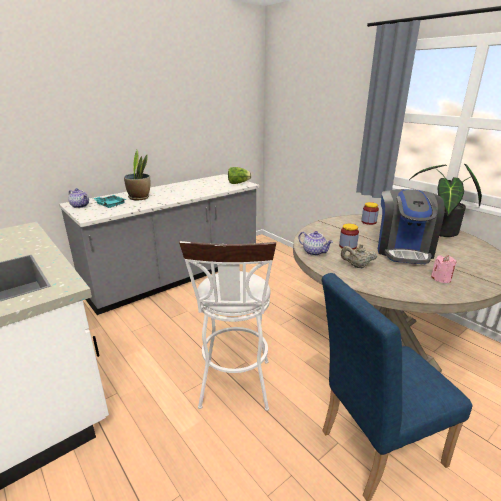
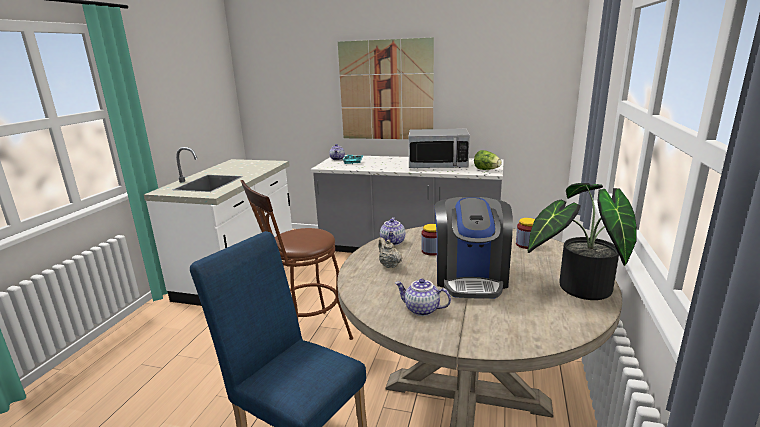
camera: 55 degrees right, 5 degrees down
potted plant [124,149,150,200] -> none
white stool [179,241,276,411] -> brown stool [240,180,353,340]
coffee machine [378,189,445,264] -> coffee machine turned 60 degrees counterclockwise [435,197,513,299]
pink candle [431,255,456,283] -> teapot [395,279,451,316]
none -> picture [338,37,434,139]
none -> microwave [408,129,470,168]

